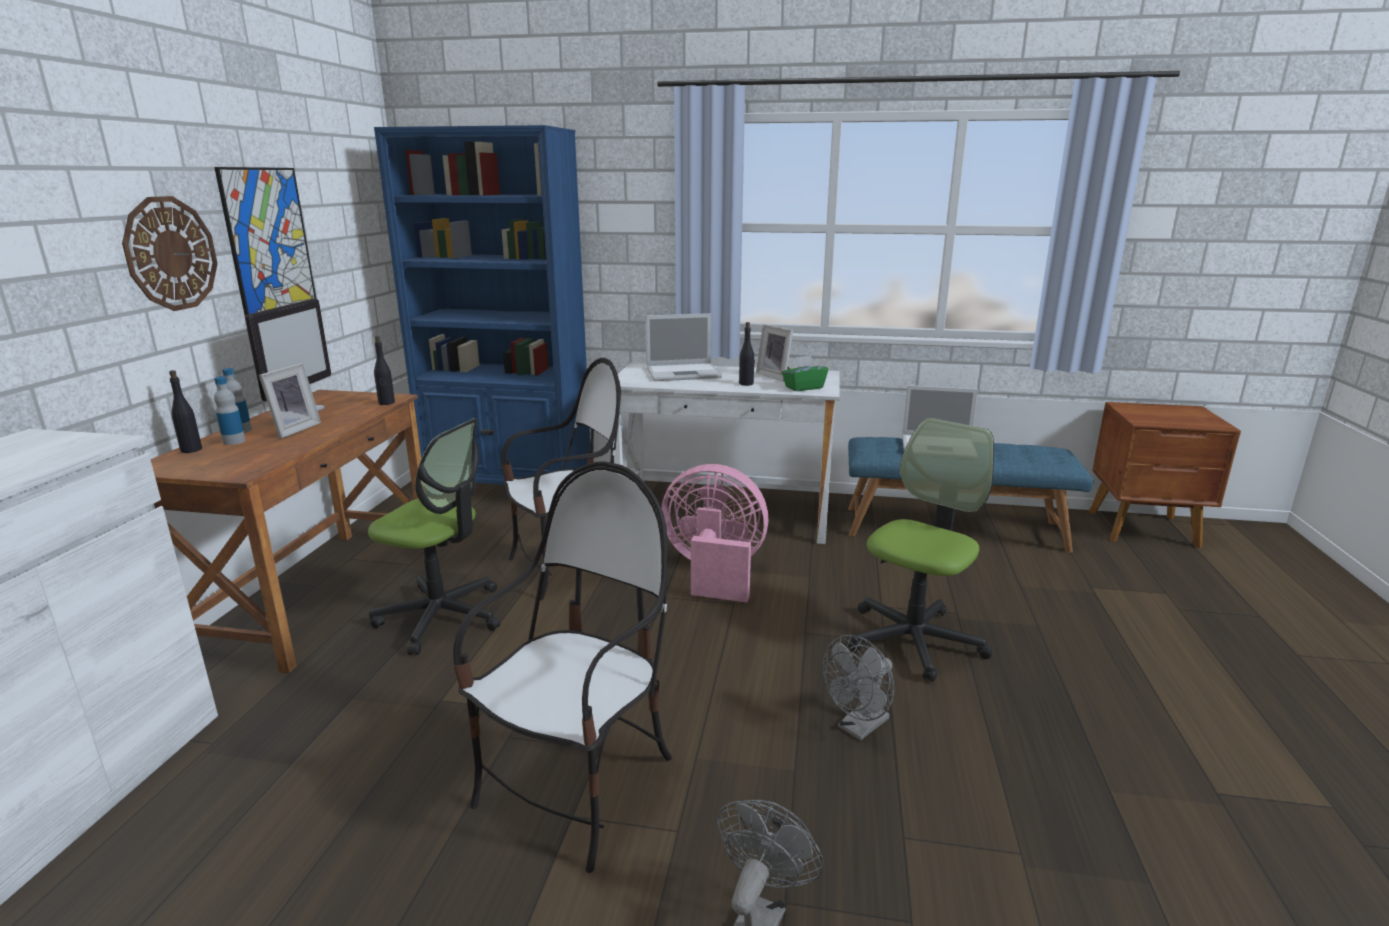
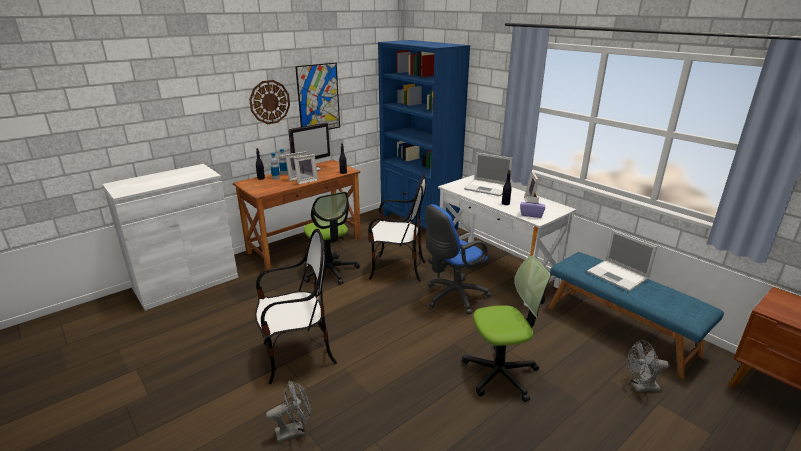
camera: 40 degrees right, 5 degrees up
pink fan [662,464,768,603] -> blue office chair [425,204,491,315]
green tissue box [782,356,828,391] -> purple tissue box [520,196,545,218]
grey fan [822,635,894,741] -> grey fan moved to [627,340,670,392]
none -> picture frame [294,154,318,184]

